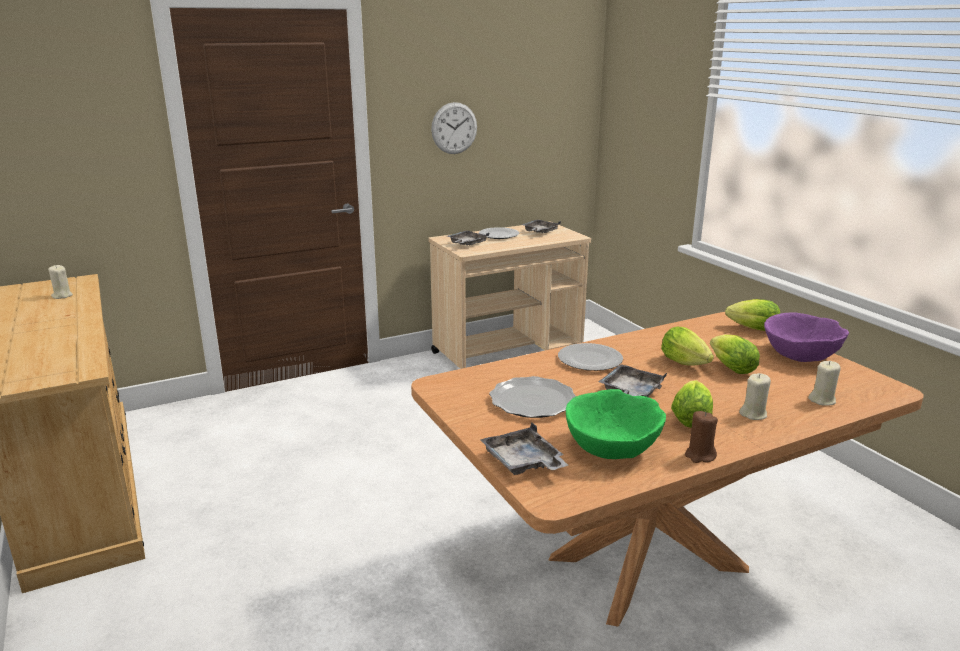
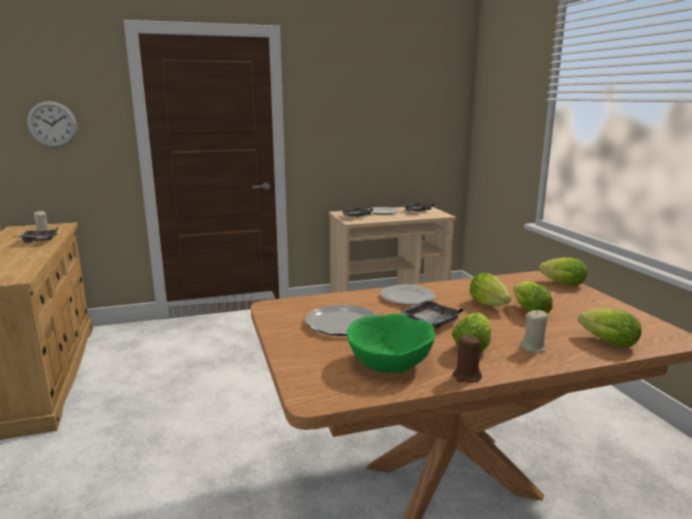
camera: 10 degrees right, 5 degrees down
wall clock [431,102,477,154] -> wall clock moved to [27,101,77,148]
grey tray [480,423,568,475] -> grey tray moved to [18,227,58,243]
purple bowl [764,313,849,362] -> none
beige candle [808,361,841,406] -> lettuce [578,308,642,347]

